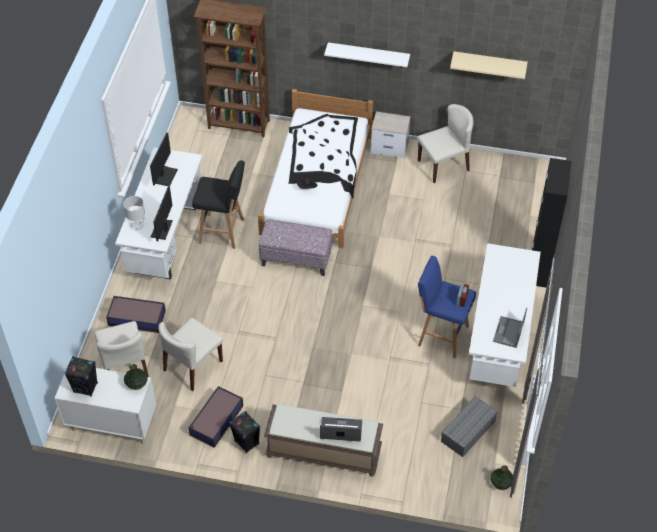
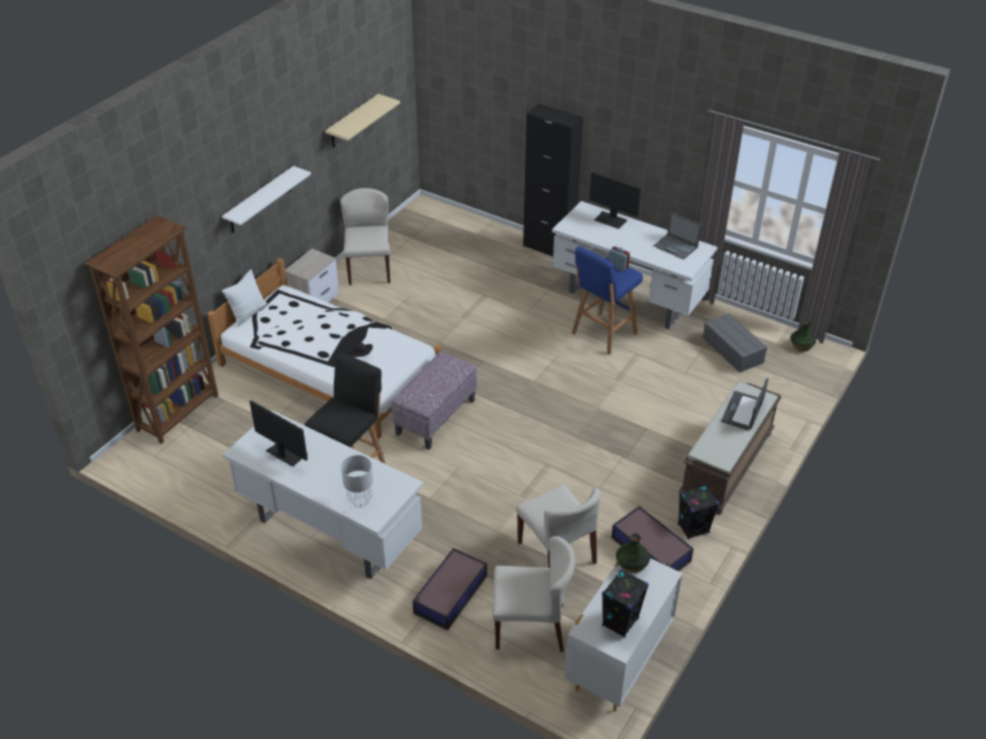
camera: 70 degrees left, 10 degrees down
monitor [151,186,173,241] -> monitor moved to [589,172,641,229]
none -> white pillow [222,269,267,327]

